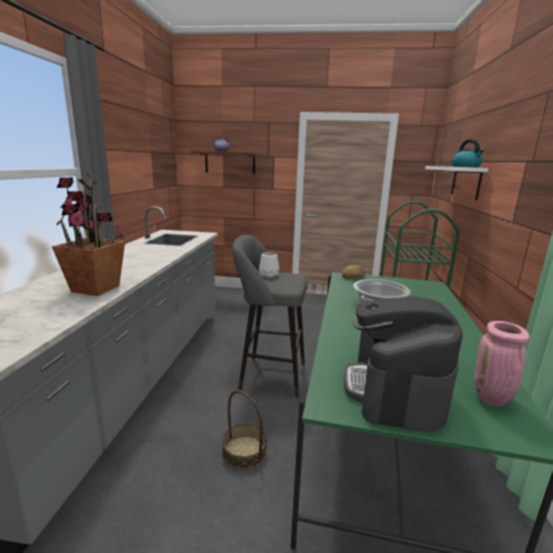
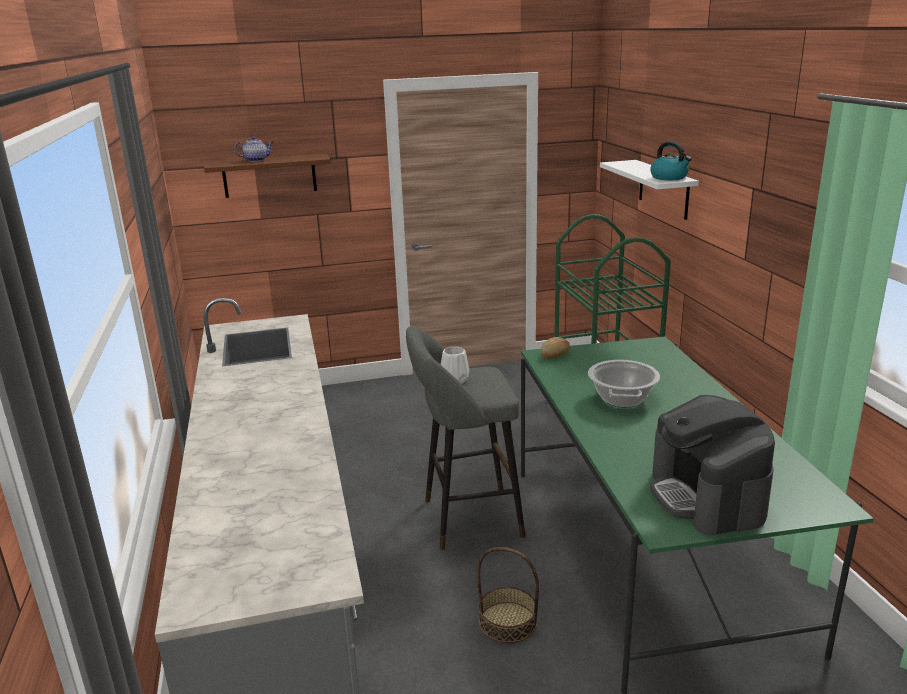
camera: 20 degrees left, 5 degrees up
potted plant [52,174,125,296] -> none
pink vase [474,321,530,406] -> none

